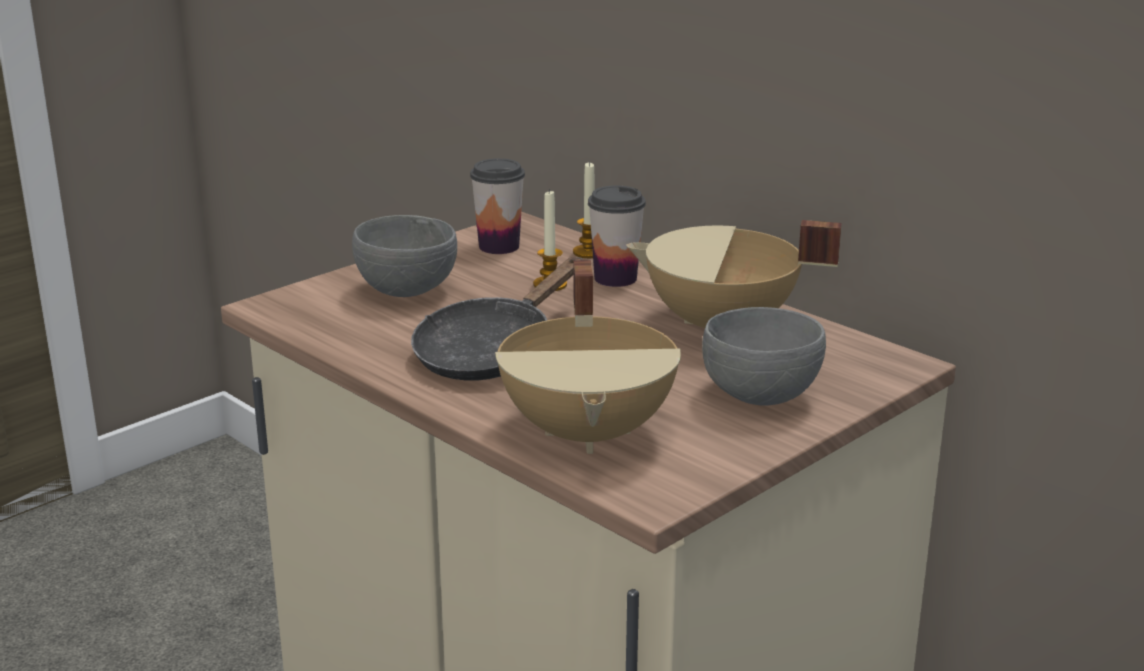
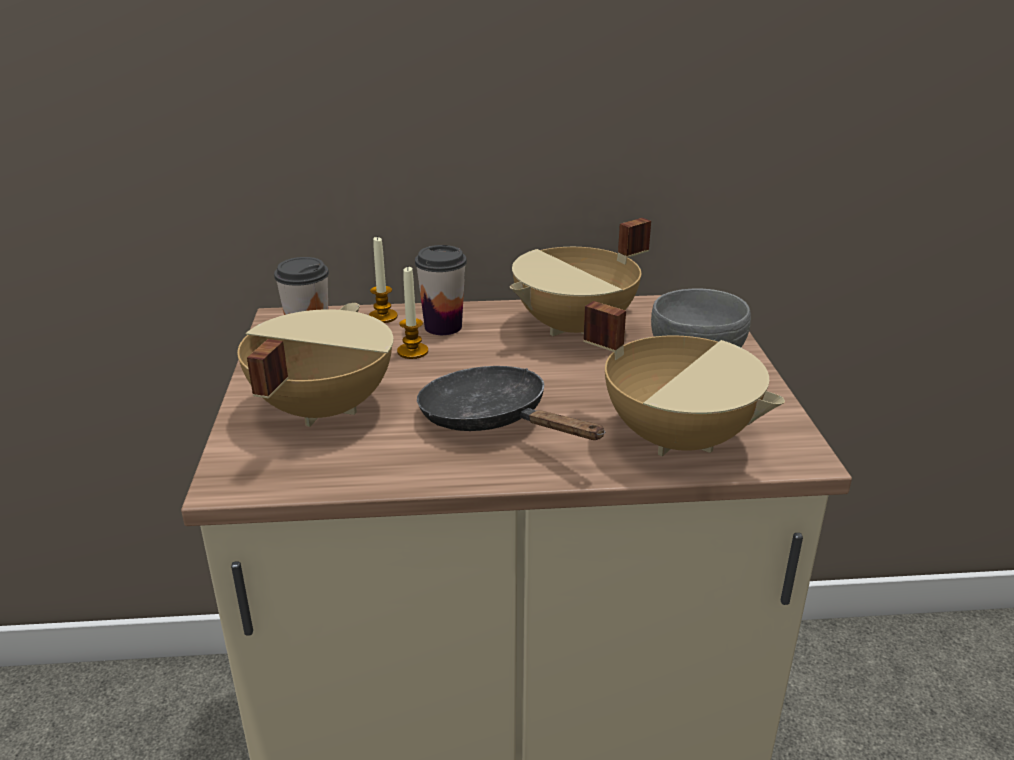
camera: 50 degrees left, 5 degrees up
grey bowl [352,215,457,297] -> beige cooking pot [237,303,394,427]
black frying pan [411,257,582,381] -> black frying pan turned 150 degrees clockwise [417,366,605,440]

